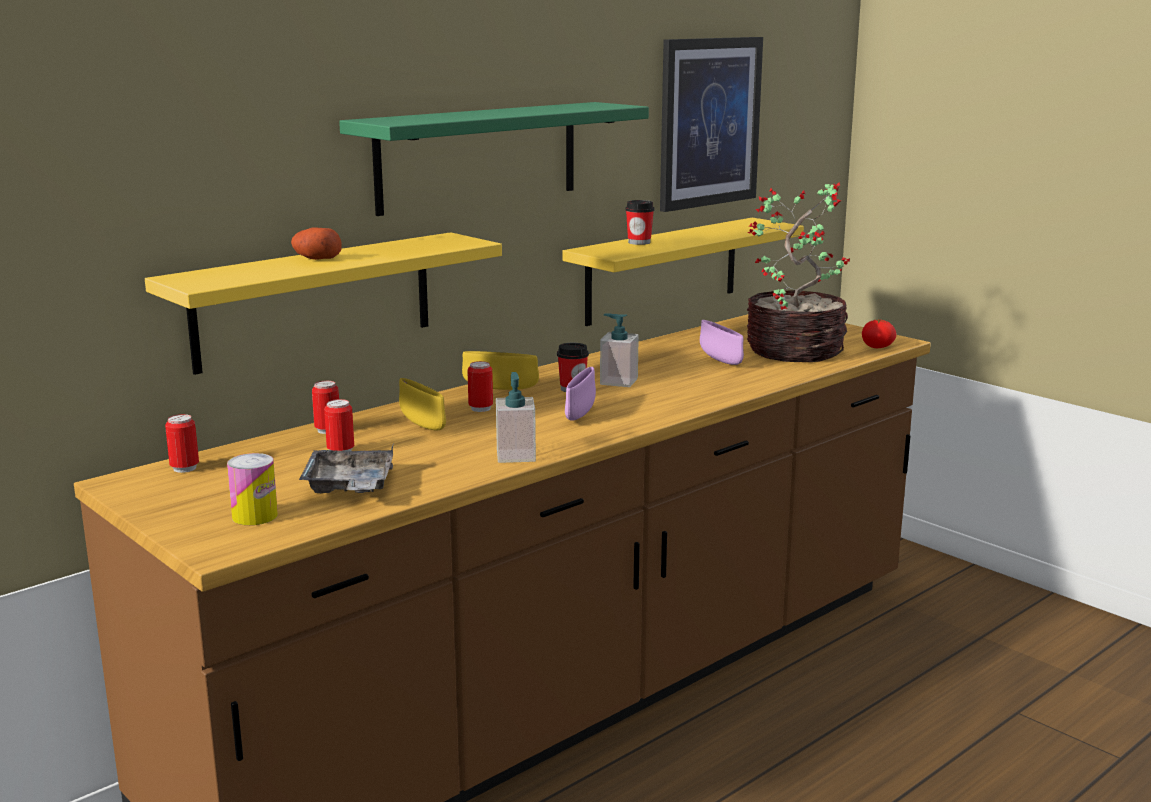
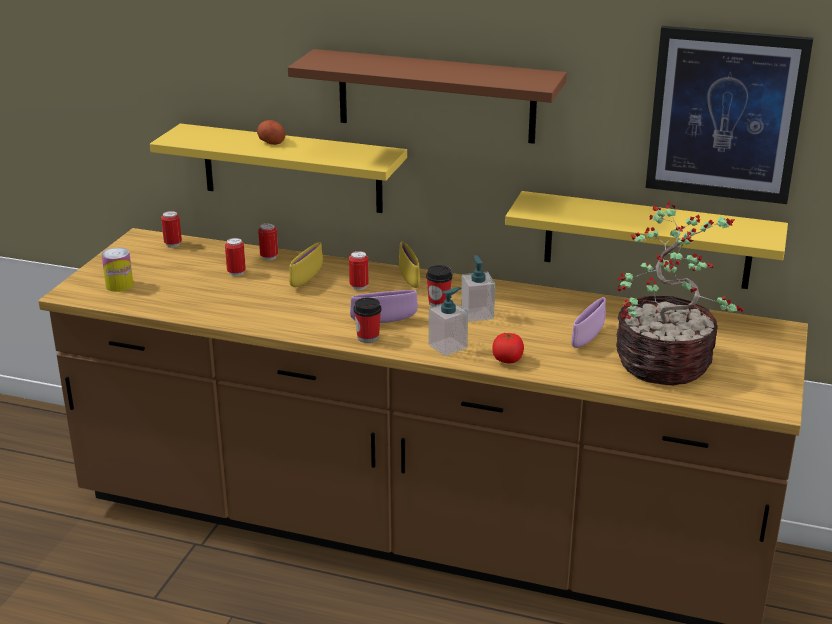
camera: 60 degrees right, 10 degrees up
grey tray [299,444,394,493] -> none
green shelf [339,102,649,216] -> brown shelf [288,49,567,144]
soap dispenser [496,372,536,463] -> soap dispenser moved to [428,287,468,356]
cup [625,200,655,245] -> cup moved to [353,297,382,343]
tomato [862,319,896,348] -> tomato moved to [492,332,524,363]

